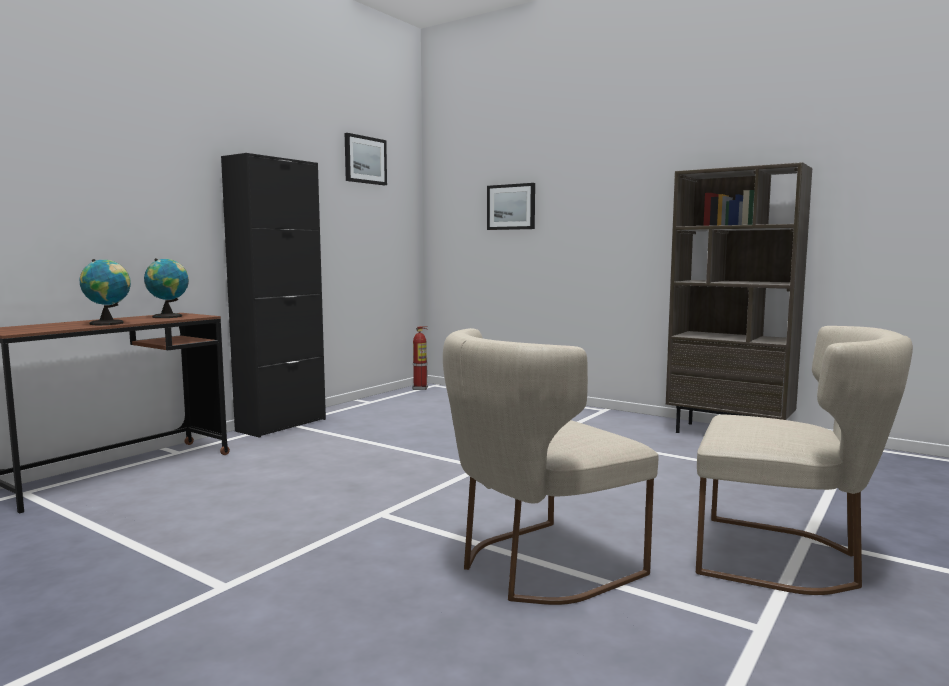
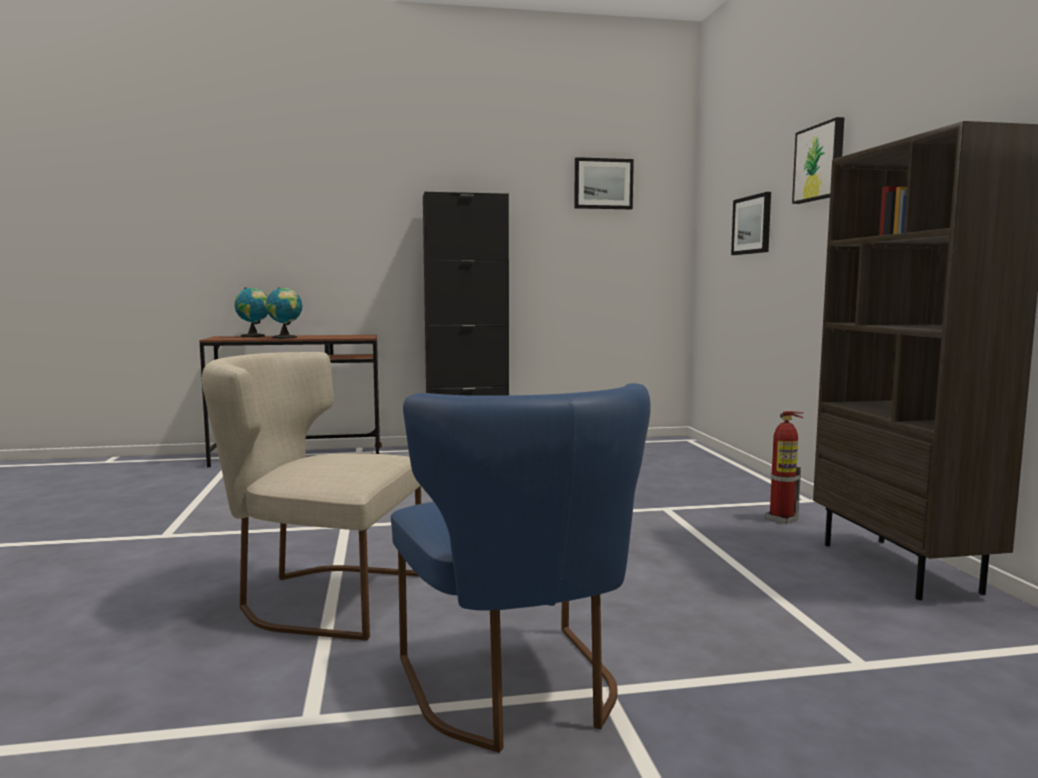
camera: 45 degrees right, 0 degrees up
globe [144,258,189,318] -> globe moved to [235,287,268,337]
fire extinguisher [412,326,428,390] -> fire extinguisher moved to [765,411,804,524]
beige chair [696,326,913,595] -> blue chair [391,383,651,753]
none -> picture [792,117,844,204]

